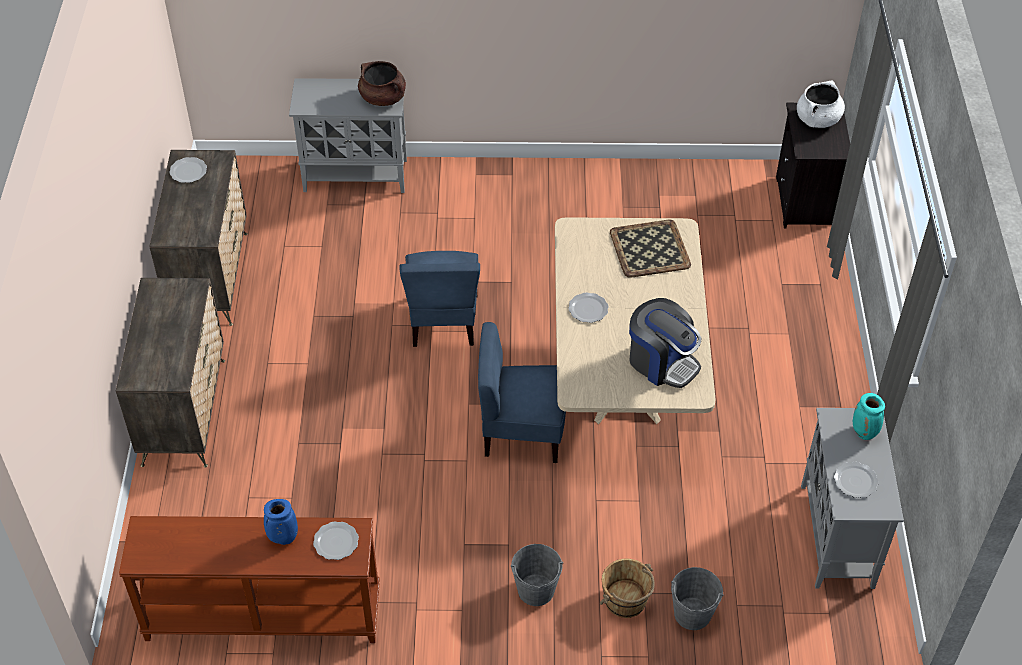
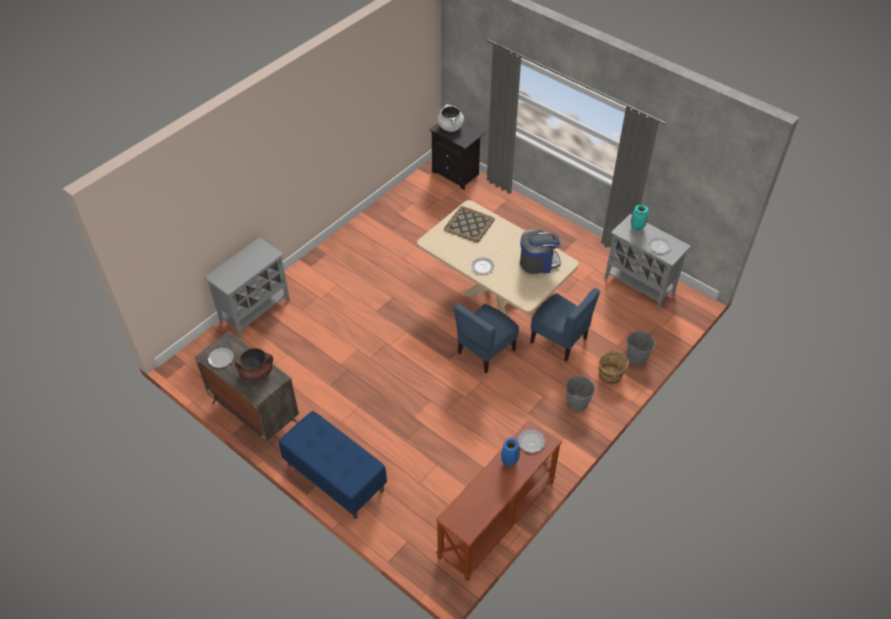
camera: 50 degrees left, 0 degrees up
dresser [116,278,225,468] -> blue bench [279,411,387,519]
brown cooking pot [358,61,406,106] -> brown cooking pot moved to [235,348,273,381]
blue chair [399,251,480,347] -> blue chair moved to [530,288,600,361]

